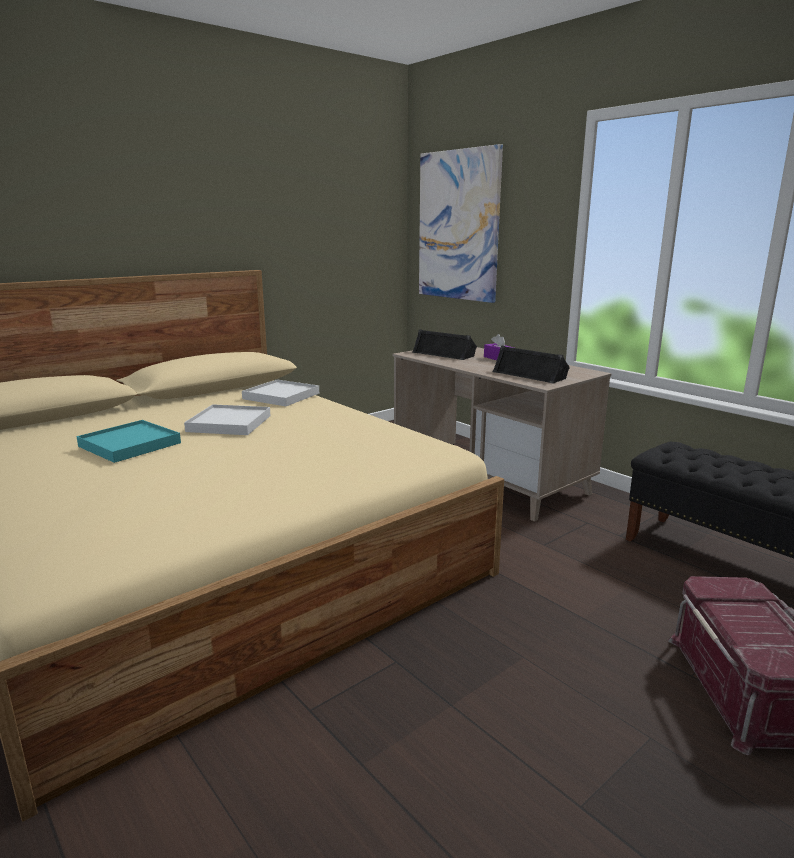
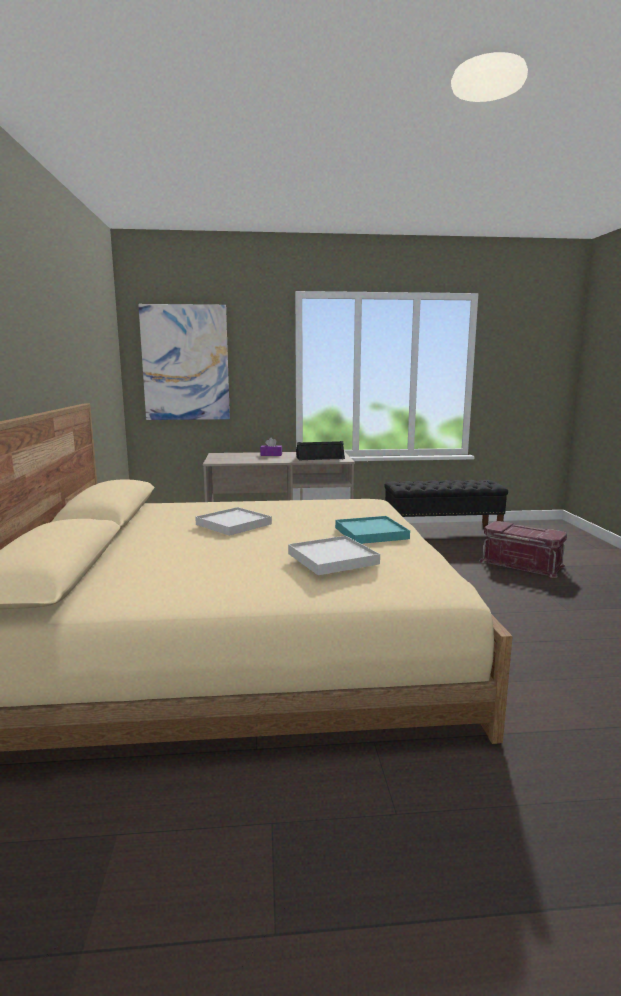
camera: 55 degrees left, 5 degrees down
turquoise tray [76,420,181,463] -> turquoise tray moved to [335,516,410,544]
white tray [242,379,319,406] -> white tray moved to [288,536,380,575]
black speaker [412,329,477,360] -> none

